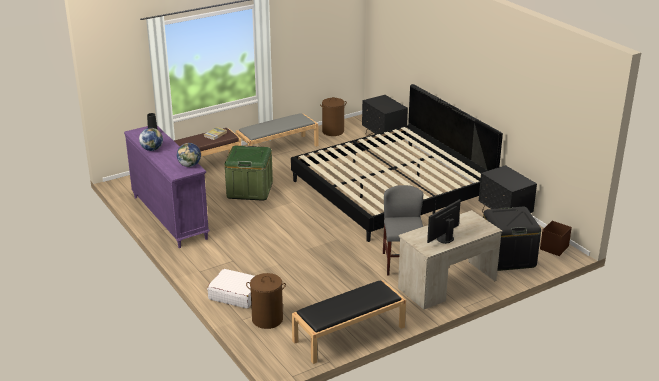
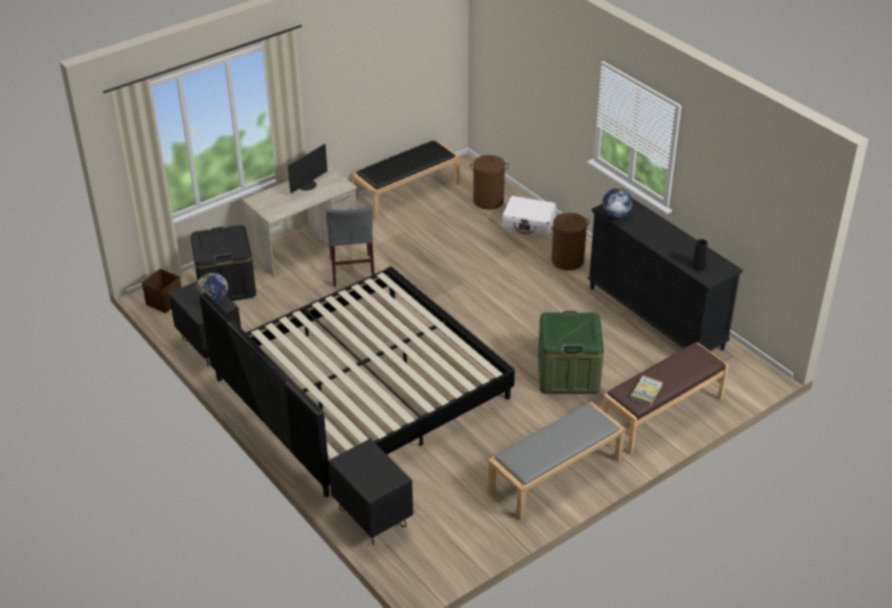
camera: 175 degrees right, 10 degrees up
purple dresser [124,126,210,248] -> black dresser [587,198,743,351]
globe [139,128,163,151] -> globe moved to [196,273,228,303]
brown laundry basket [320,97,347,136] -> brown laundry basket moved to [551,212,590,271]

